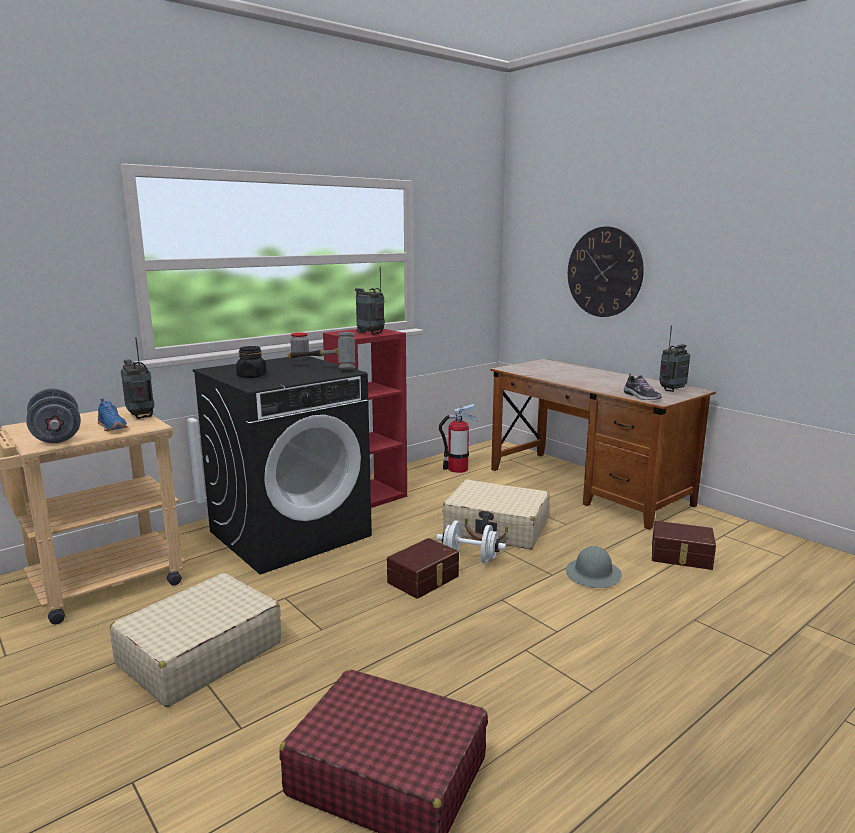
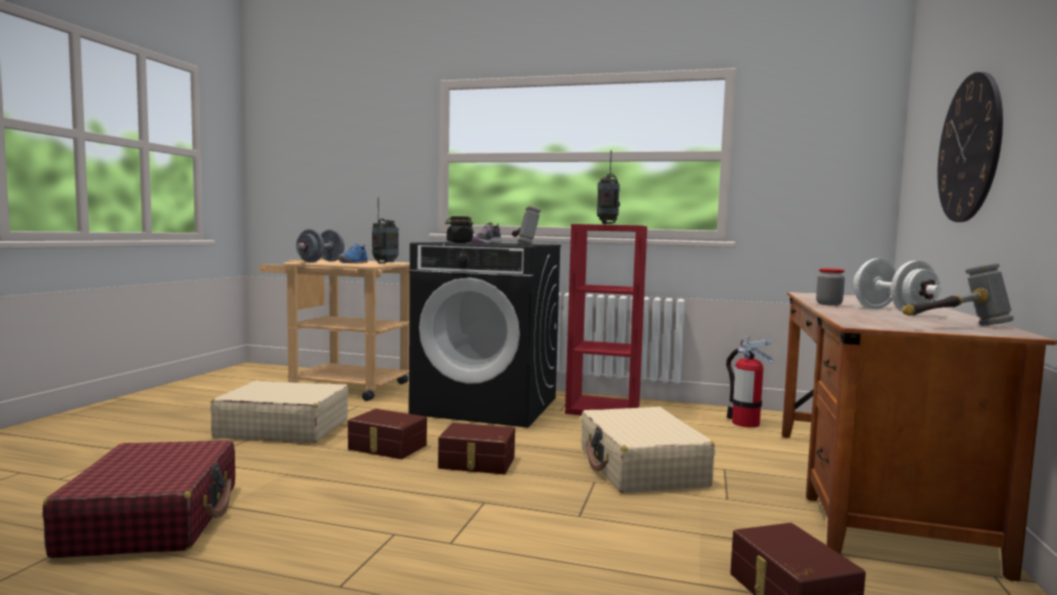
camera: 55 degrees right, 10 degrees down
jar [291,333,309,360] -> jar moved to [816,268,845,306]
white dumbbell [437,520,506,564] -> white dumbbell moved to [853,259,942,315]
grey hard hat [566,546,622,588] -> none
shoe [624,374,662,400] -> shoe moved to [472,222,501,244]
radio [659,325,690,392] -> hammer [902,263,1014,326]
none -> brown storage box [348,409,427,459]

